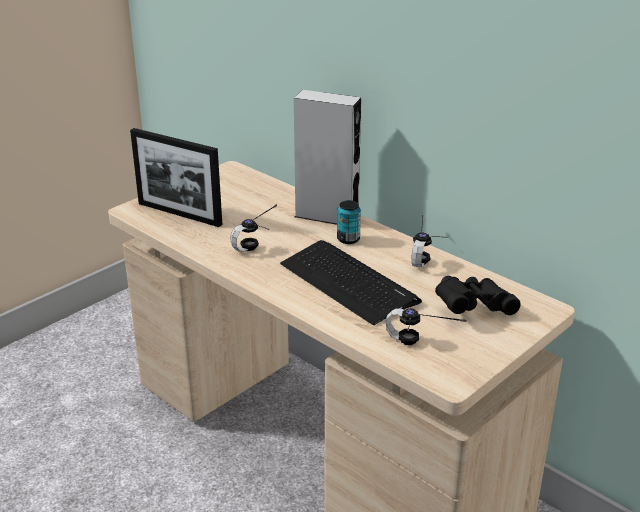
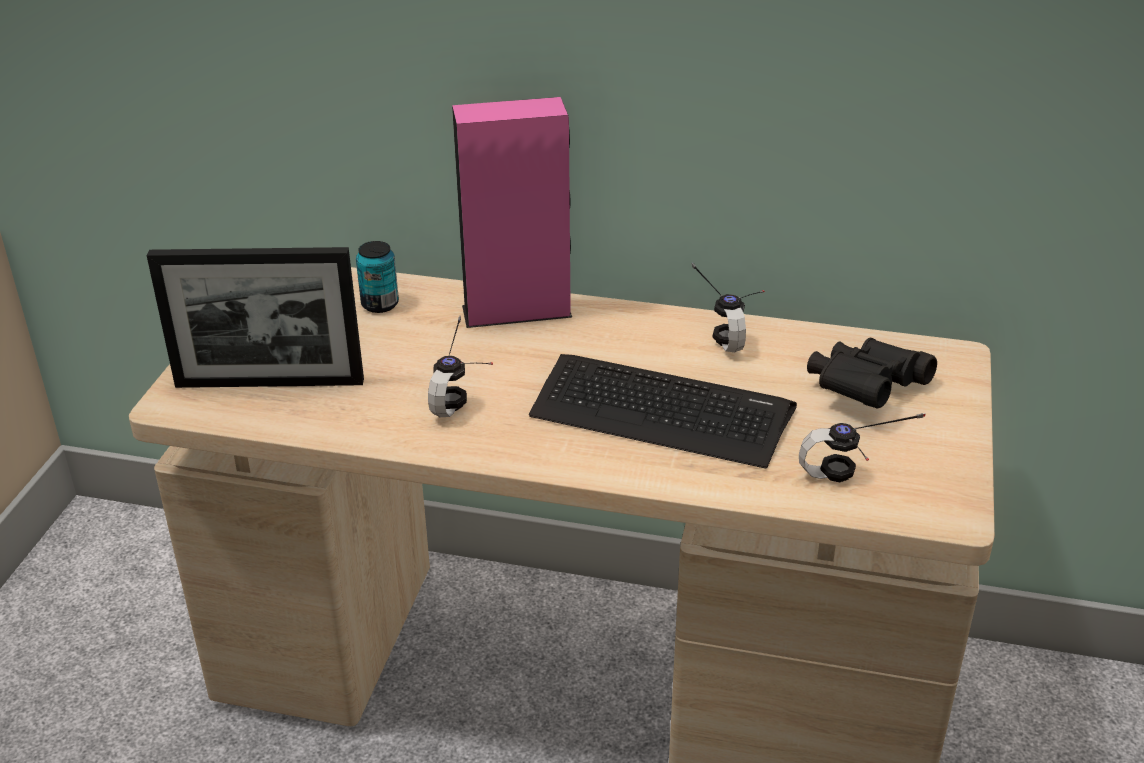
camera: 30 degrees left, 5 degrees up
grey speaker [294,90,361,225] -> pink speaker [452,97,572,328]
can [337,200,361,244] -> can moved to [356,241,399,313]

